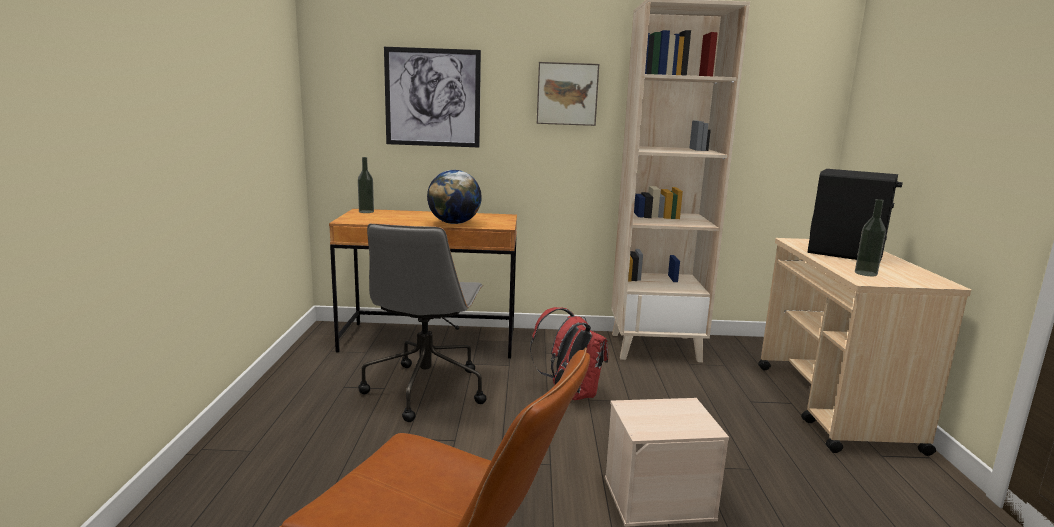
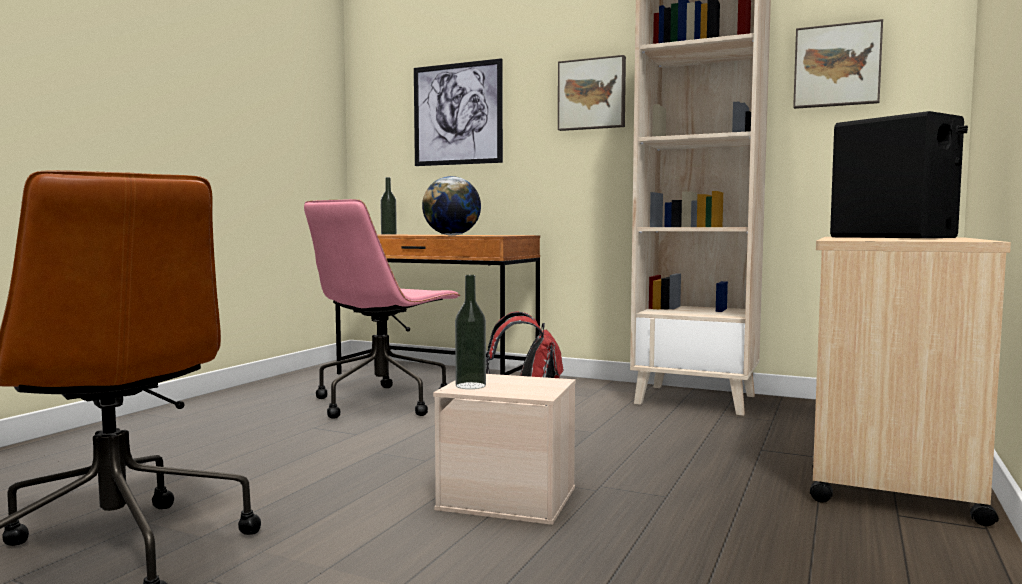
camera: 25 degrees right, 10 degrees down
grey office chair [358,223,486,422] -> pink office chair [304,199,460,419]
bottle [855,199,886,276] -> bottle moved to [455,275,486,389]
none -> picture [793,19,883,109]

